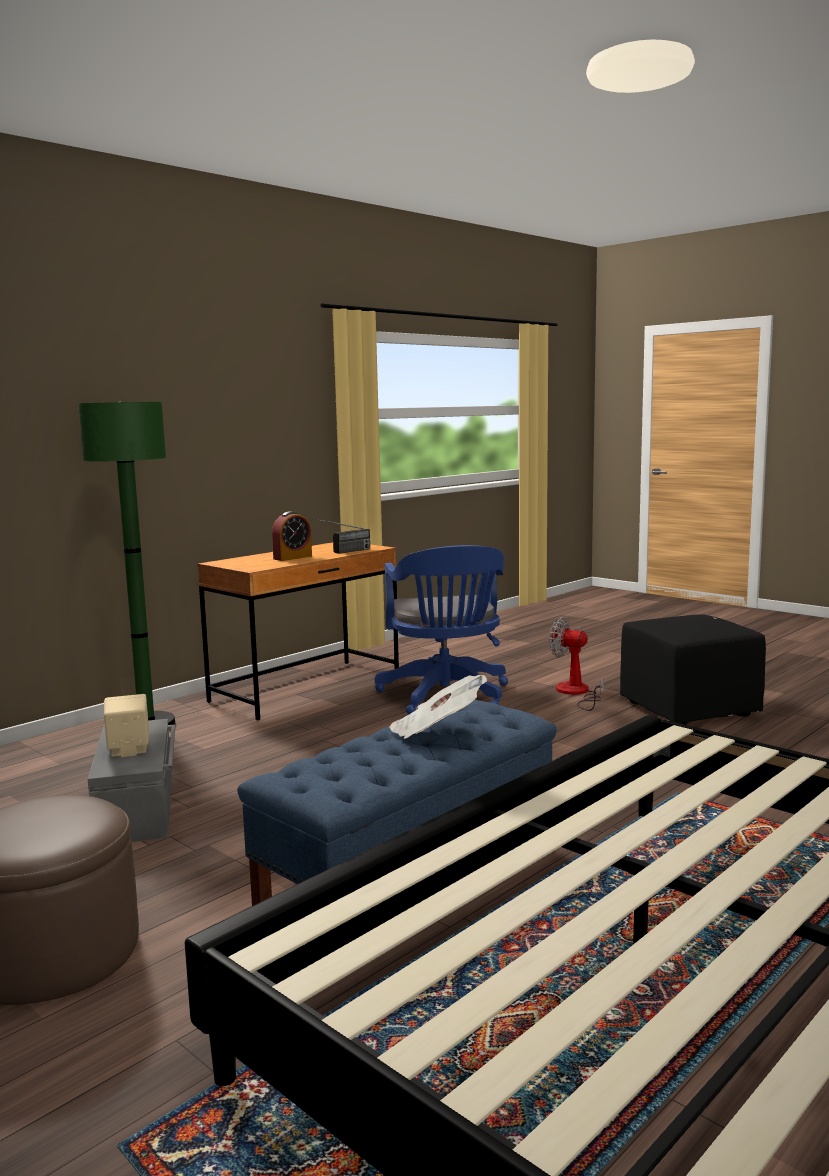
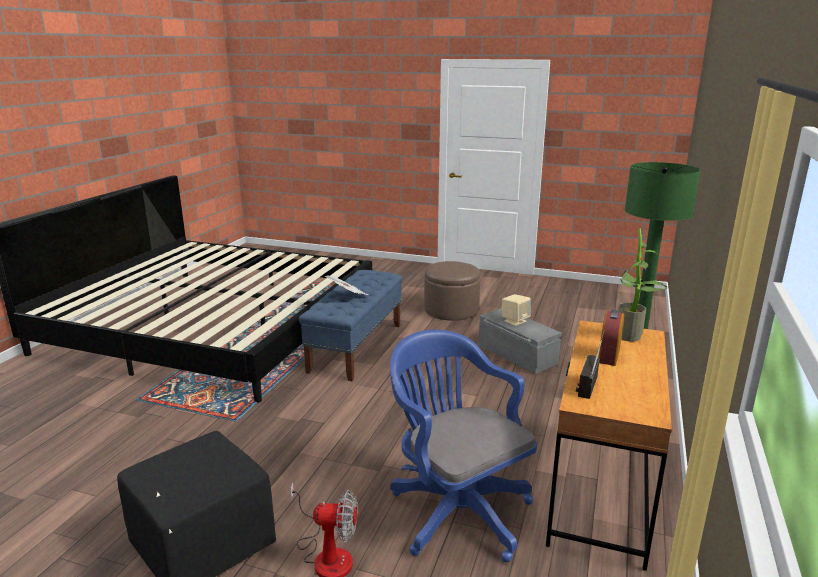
camera: 155 degrees right, 10 degrees up
none -> potted plant [618,228,667,342]

